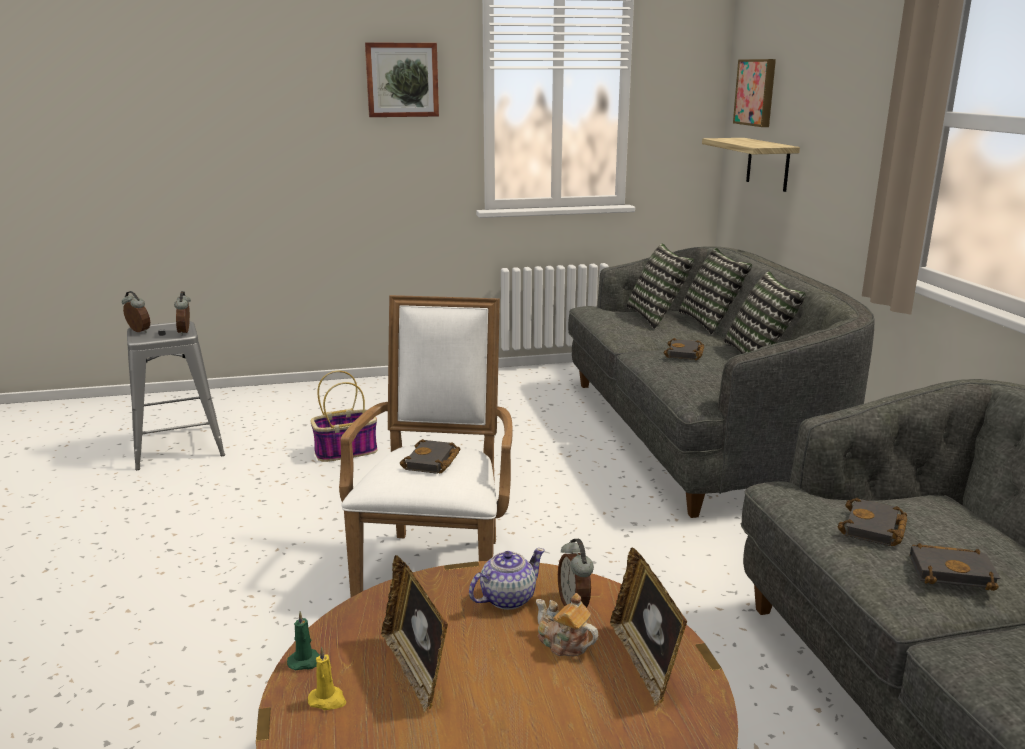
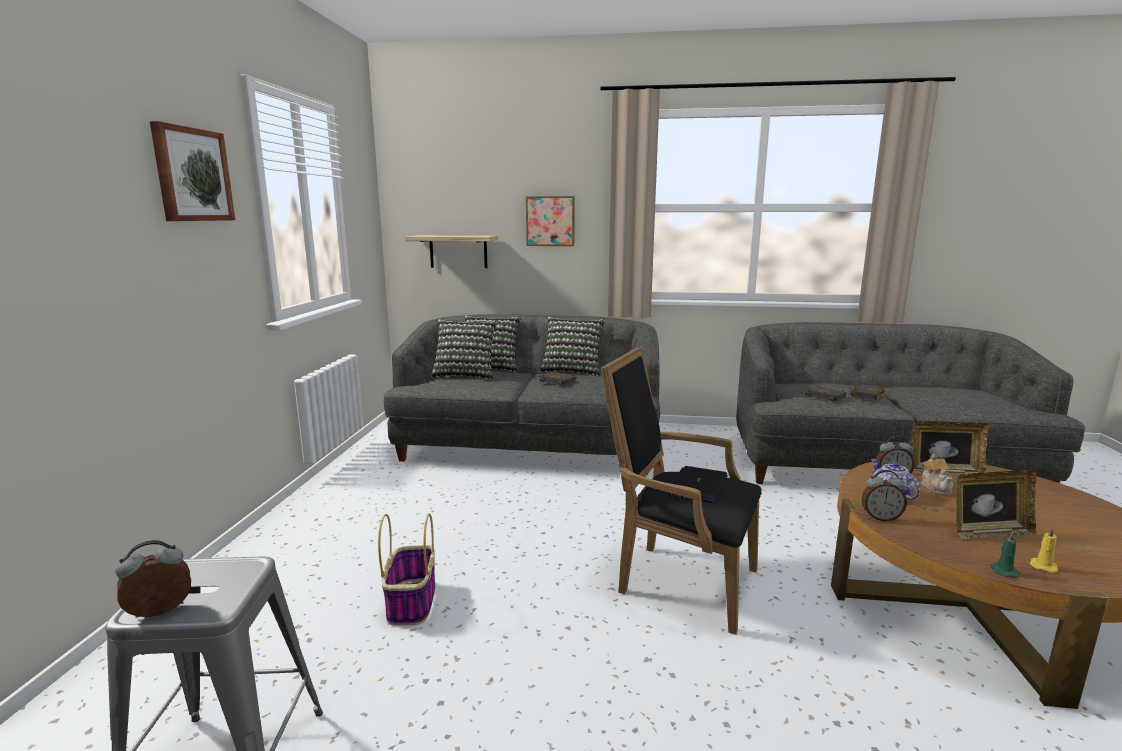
camera: 70 degrees left, 5 degrees down
alarm clock [174,291,191,335] -> alarm clock moved to [862,470,907,522]
white armchair [339,295,512,597] -> black armchair [601,347,762,635]
black book [400,439,460,474] -> laptop [666,466,728,503]
teapot [536,593,598,656] -> teapot turned 60 degrees counterclockwise [921,454,953,496]
picture [733,59,776,127] -> picture moved to [526,196,575,246]

